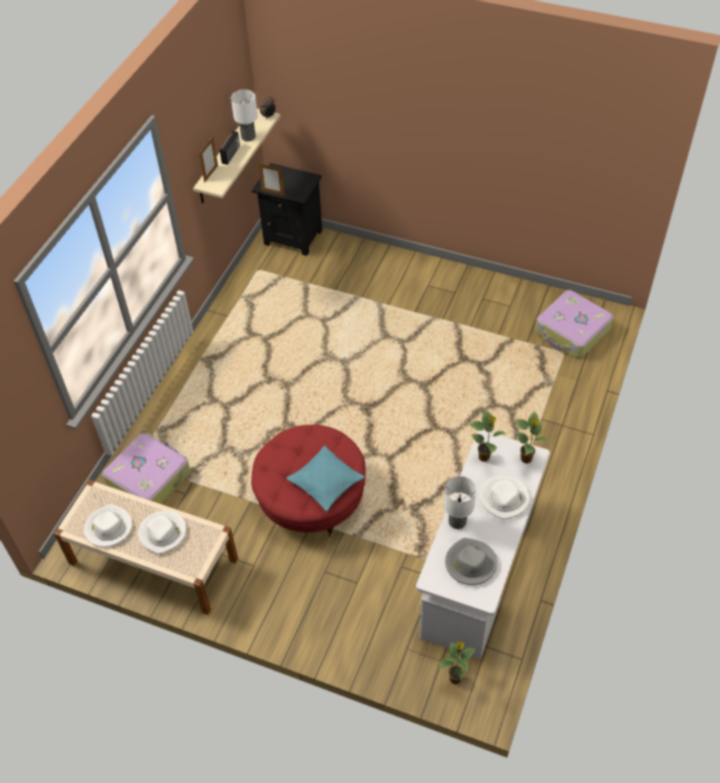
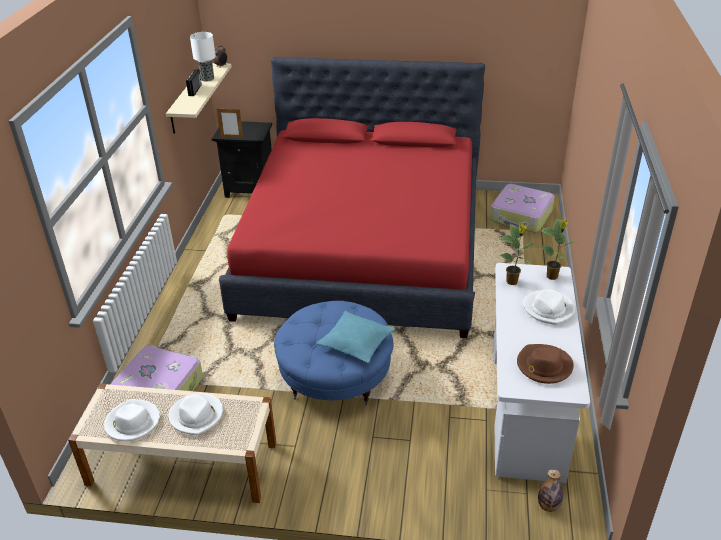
camera: 15 degrees left, 15 degrees down
picture frame [199,136,218,182] -> none
red ottoman [251,425,366,537] -> blue ottoman [274,301,394,406]
potted plant [439,641,477,684] -> bottle [538,469,563,512]
table lamp [444,476,476,529] -> none
grey hat [445,538,498,585] -> brown hat [517,344,574,384]
none -> red bed [219,57,485,338]

